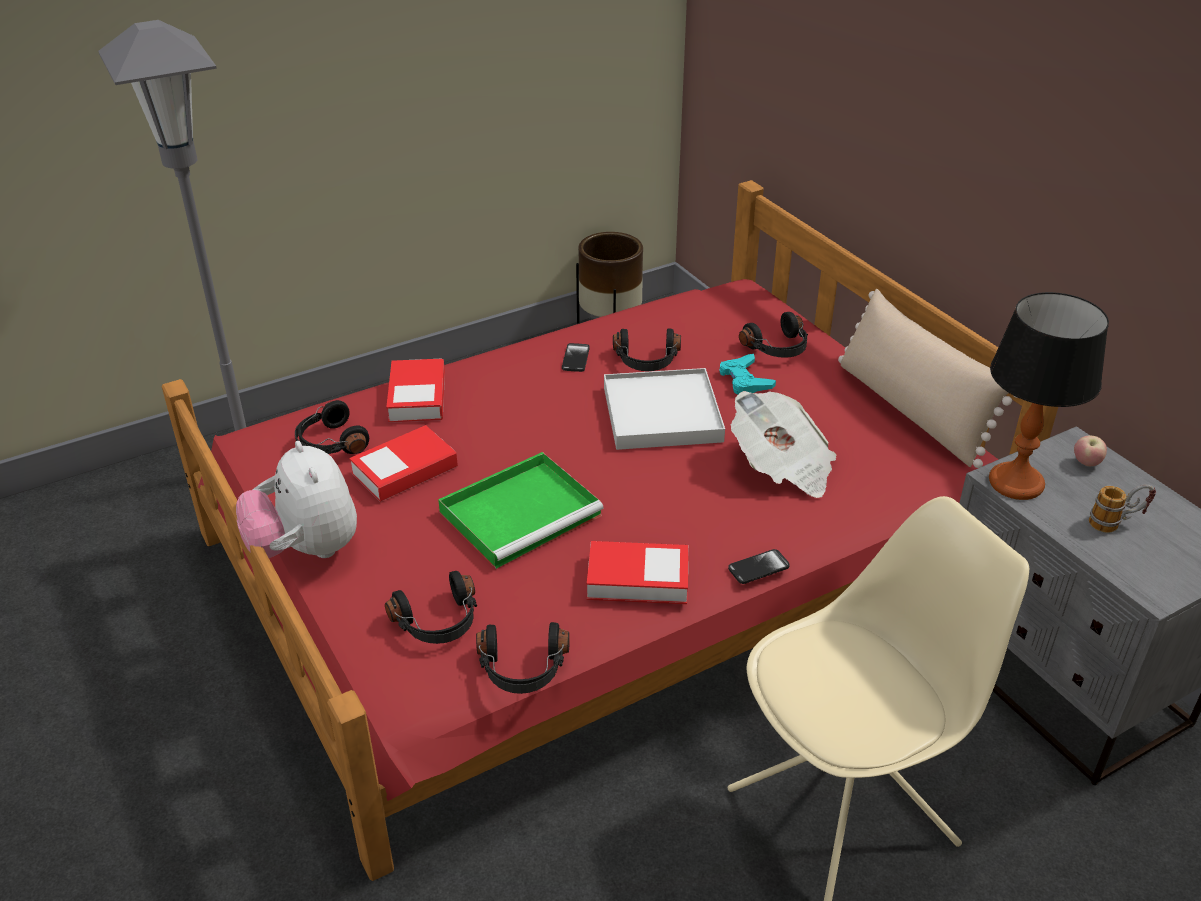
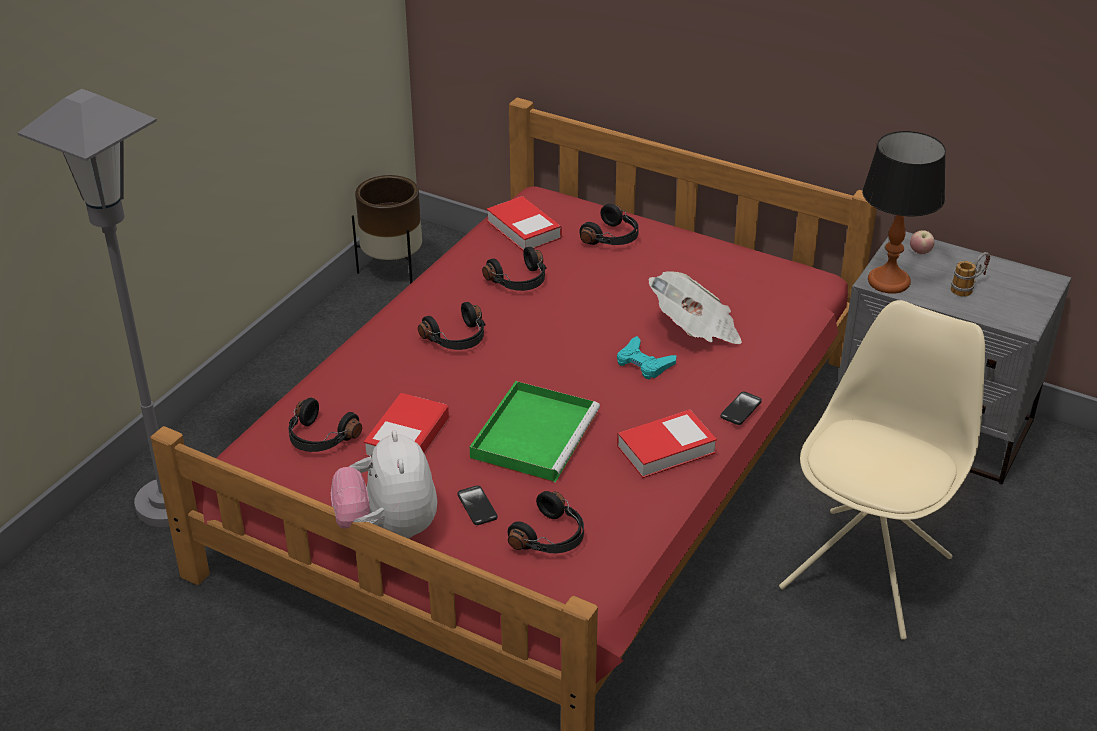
camera: 30 degrees left, 0 degrees up
plush toy [236,441,357,558] -> plush toy turned 45 degrees clockwise [331,430,437,539]
book [386,359,445,423] -> book moved to [487,196,562,252]
black headphones [476,622,570,694] -> black headphones moved to [418,302,486,350]
phone [562,343,590,372] -> phone moved to [458,486,497,525]
white tray [604,368,725,450] -> none
turquoise game controller [720,354,776,395] -> turquoise game controller moved to [617,336,676,380]
beige pillow [838,289,1018,468] -> none

